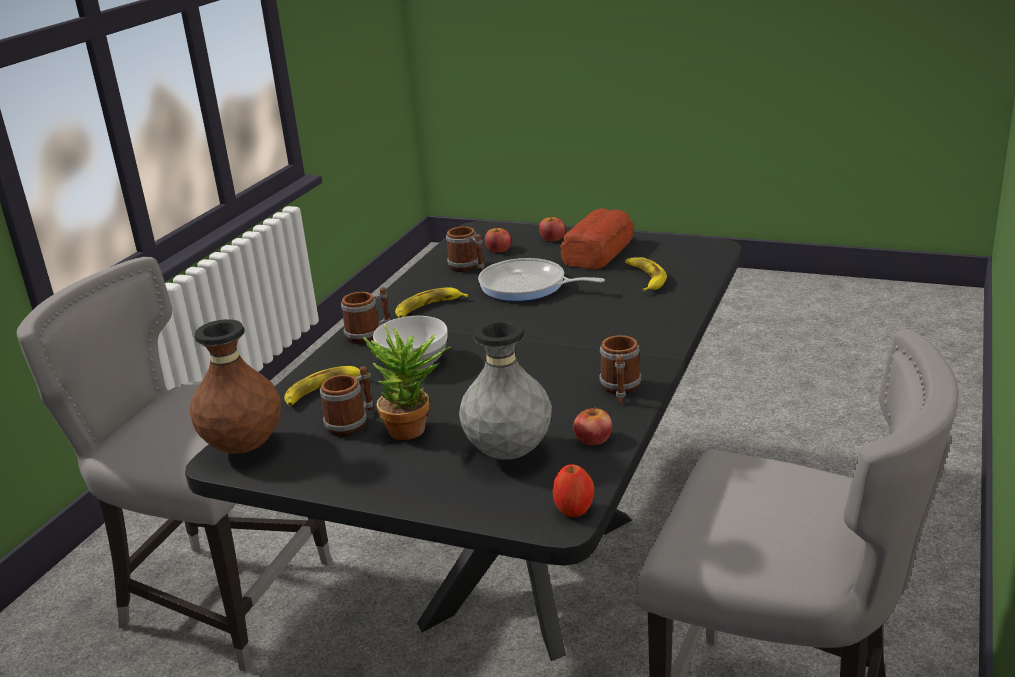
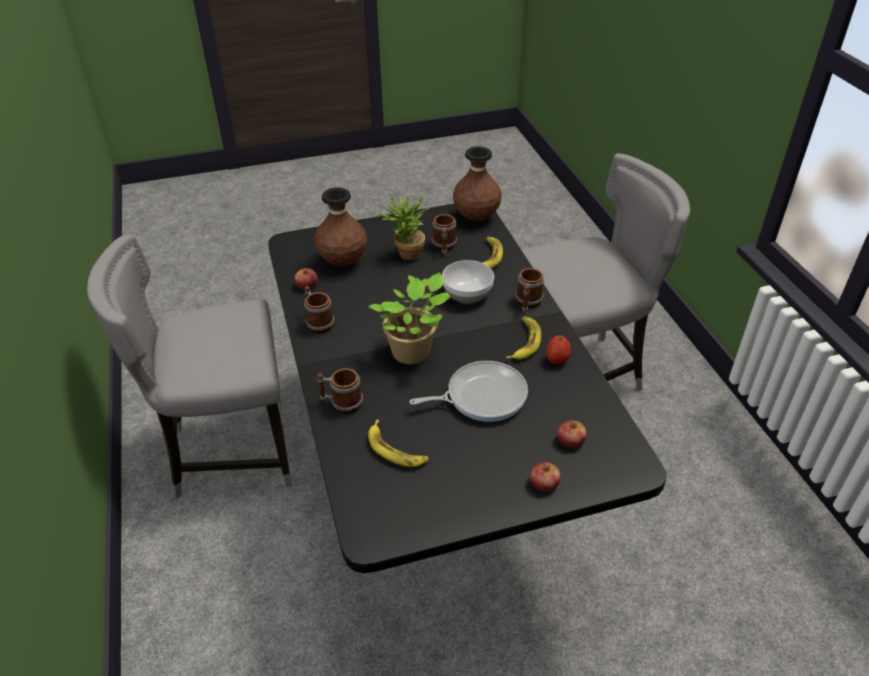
camera: 140 degrees right, 15 degrees up
mug [446,227,484,272] -> mug moved to [317,368,363,413]
grey vase [459,319,552,460] -> brown vase [314,187,367,266]
apple [553,465,594,517] -> apple moved to [546,336,571,364]
bread [560,208,634,269] -> none
none -> potted plant [368,273,451,364]

